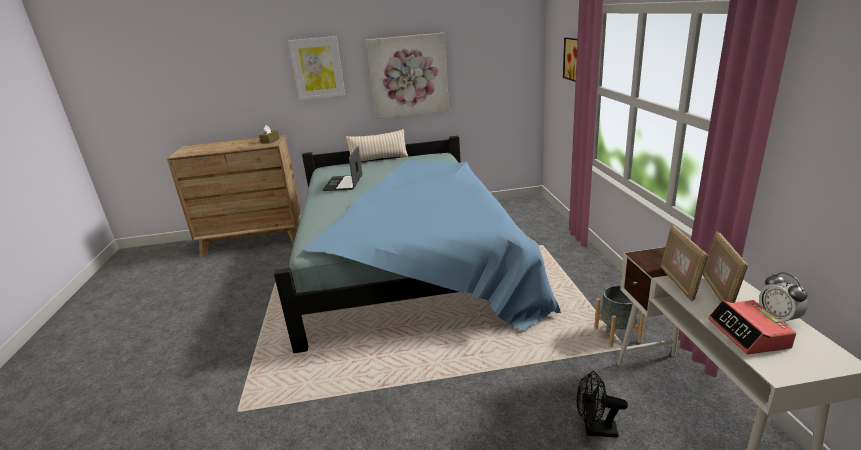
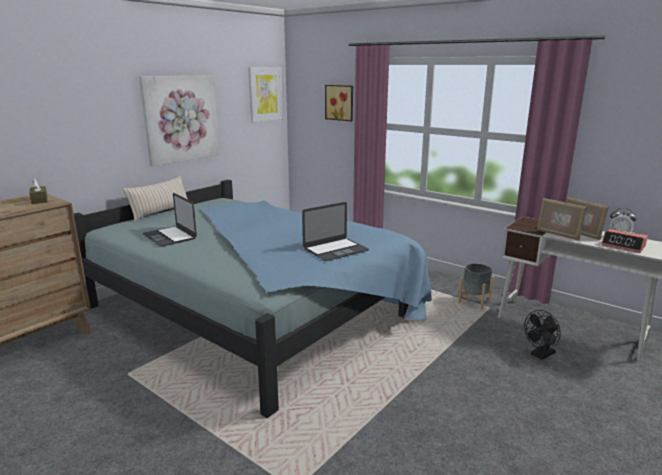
camera: 45 degrees left, 5 degrees down
picture [288,36,345,100] -> picture moved to [248,67,283,123]
none -> laptop [302,202,369,261]

